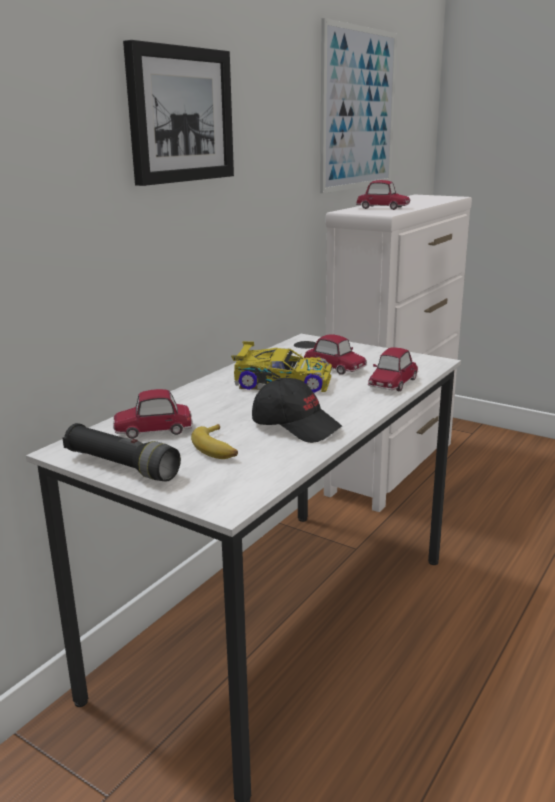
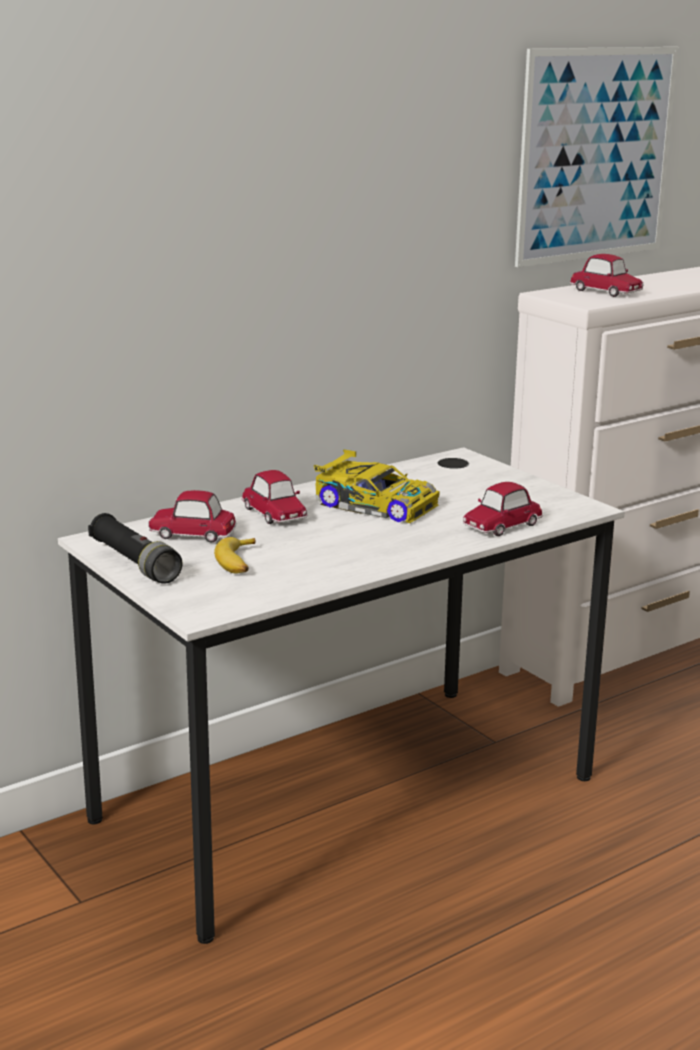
camera: 20 degrees right, 0 degrees up
picture [123,40,234,186] -> none
black cap [252,378,342,443] -> none
toy car [304,334,367,375] -> toy car moved to [242,470,308,524]

